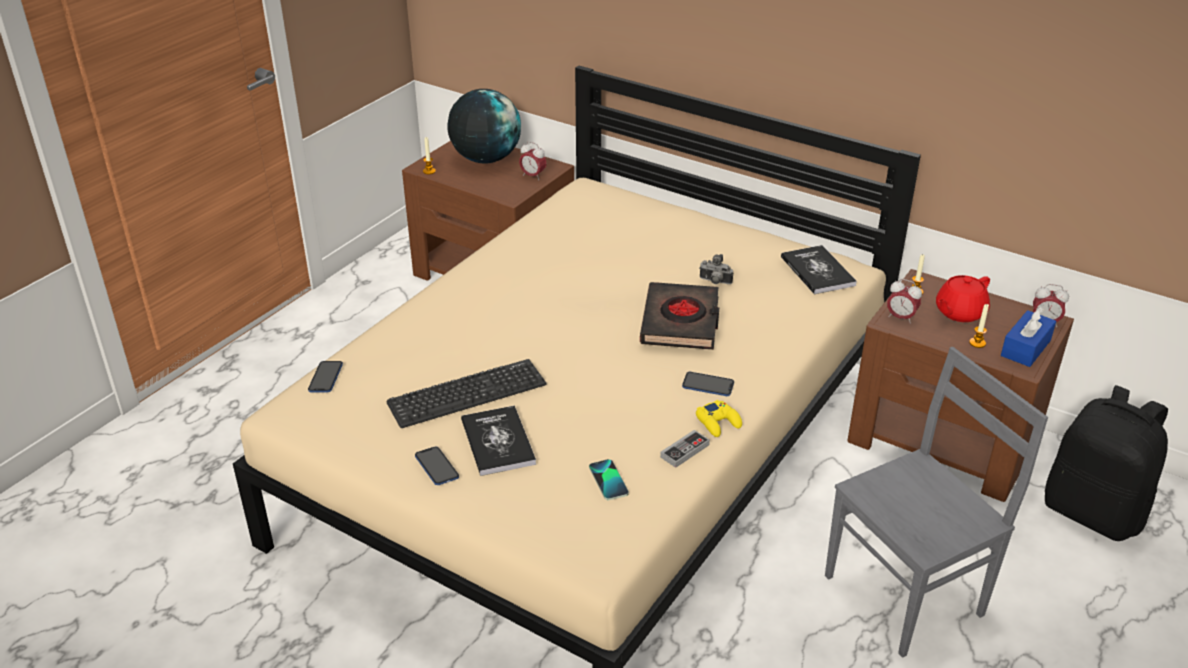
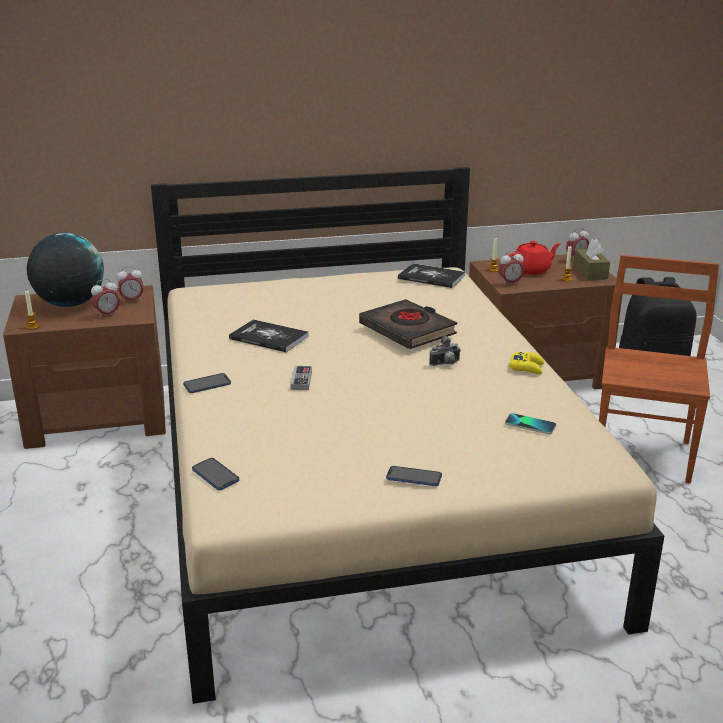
camera: 45 degrees left, 10 degrees down
keyboard [387,359,547,428] -> none
book [461,405,536,476] -> book moved to [229,319,309,352]
game controller [660,430,710,468] -> game controller moved to [291,366,312,390]
phone [682,371,734,396] -> phone moved to [183,373,231,393]
camera [699,254,733,284] -> camera moved to [429,335,461,366]
grey chair [825,347,1048,658] -> brown chair [599,255,719,484]
red teapot [936,275,990,322] -> red teapot turned 120 degrees counterclockwise [508,241,561,275]
blue tissue box [1001,307,1056,367] -> brown tissue box [574,239,610,280]
none -> alarm clock [91,279,120,318]

